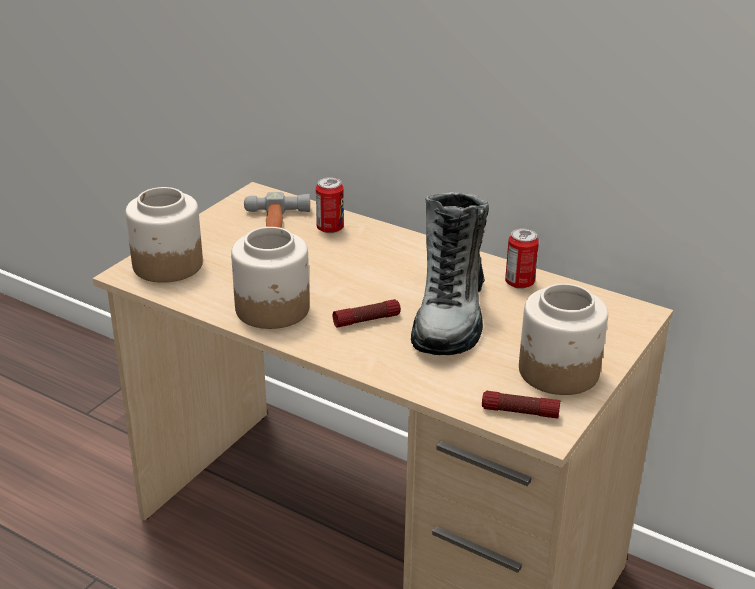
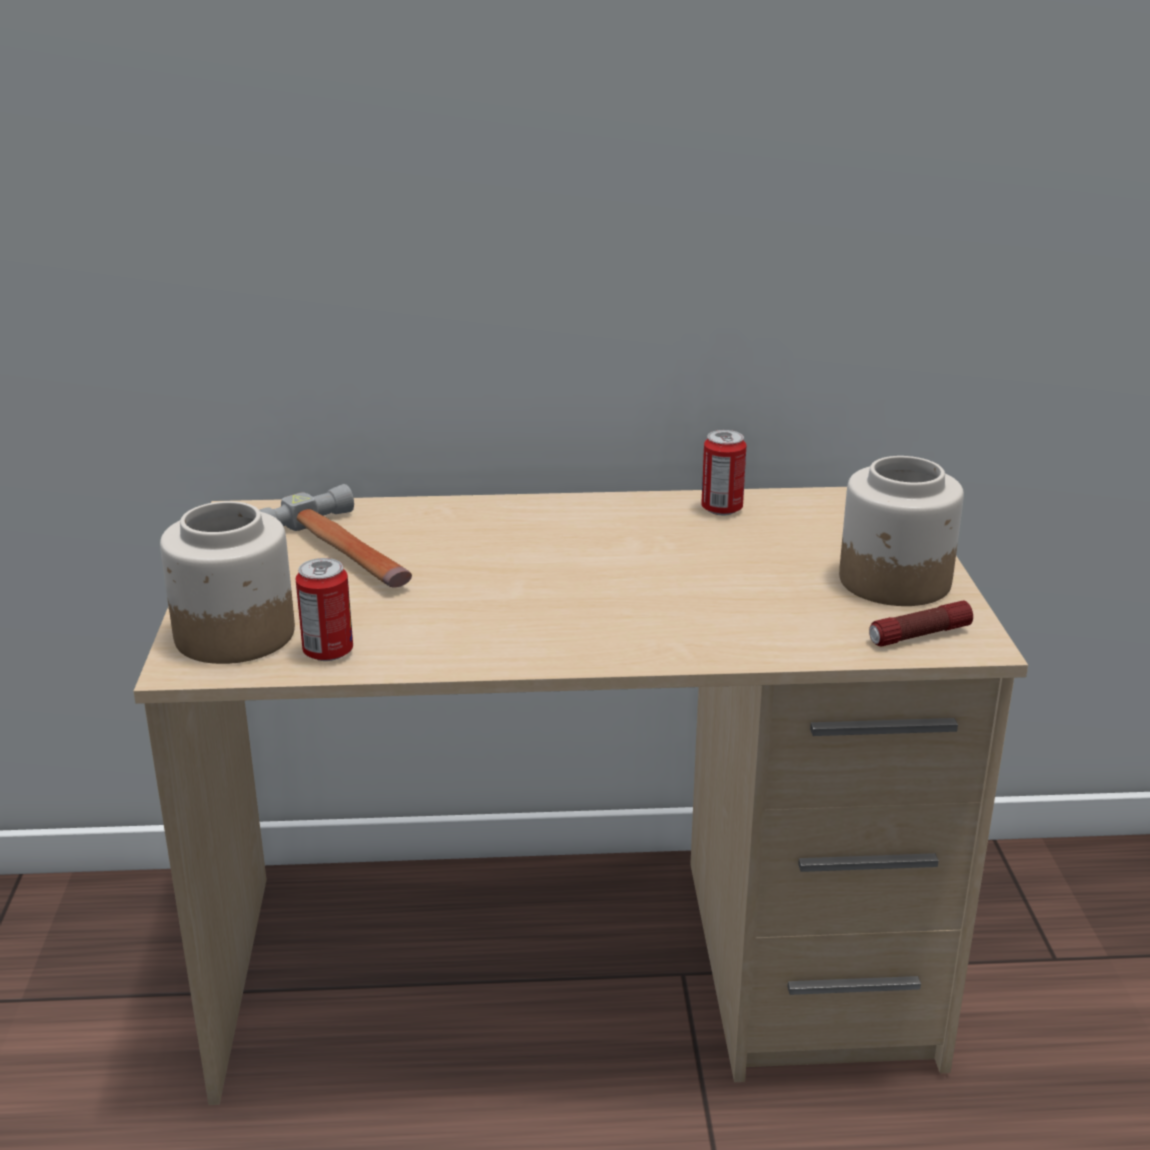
camera: 35 degrees left, 5 degrees down
jar [231,227,310,329] -> none
can [316,177,344,233] -> can moved to [296,558,353,661]
flashlight [333,299,401,328] -> none
boot [411,192,489,355] -> none

